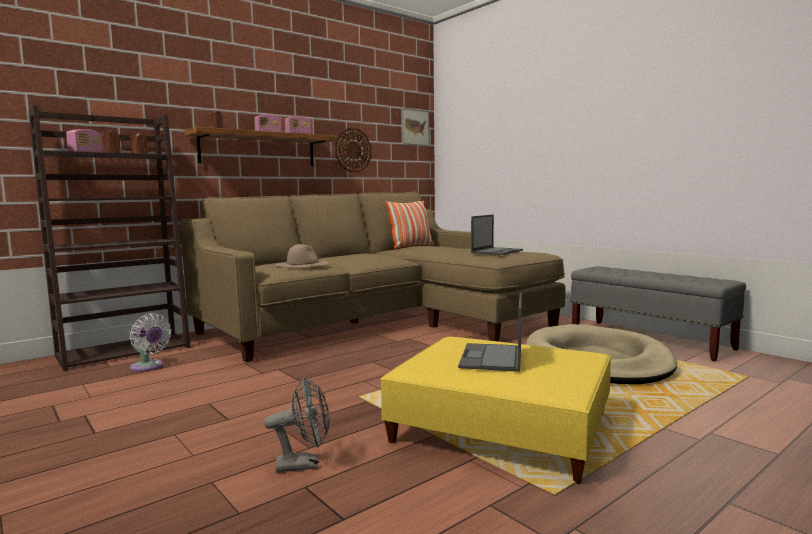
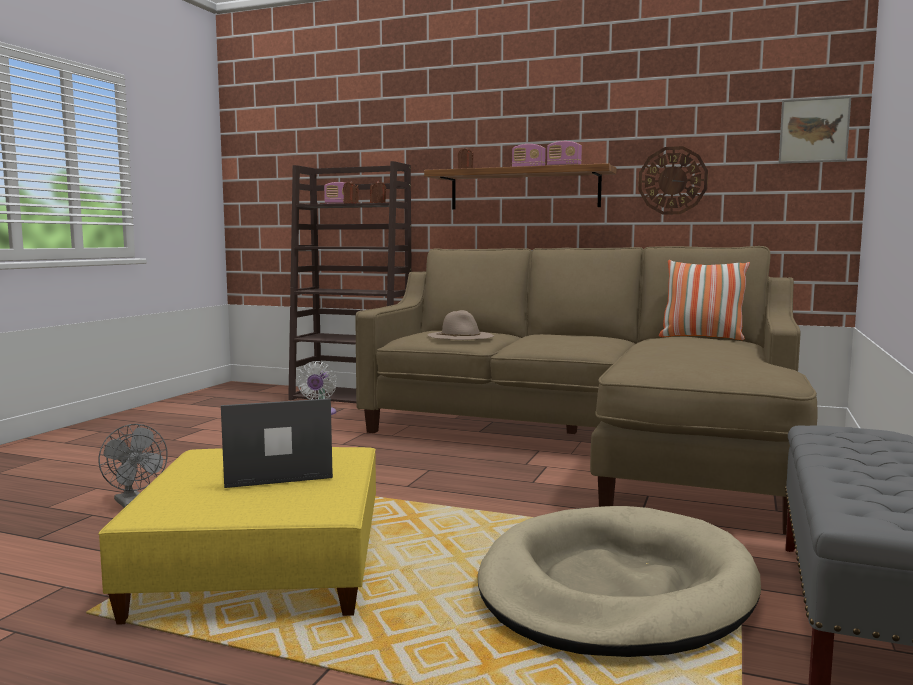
camera: 60 degrees right, 0 degrees up
laptop [471,215,523,255] -> none

